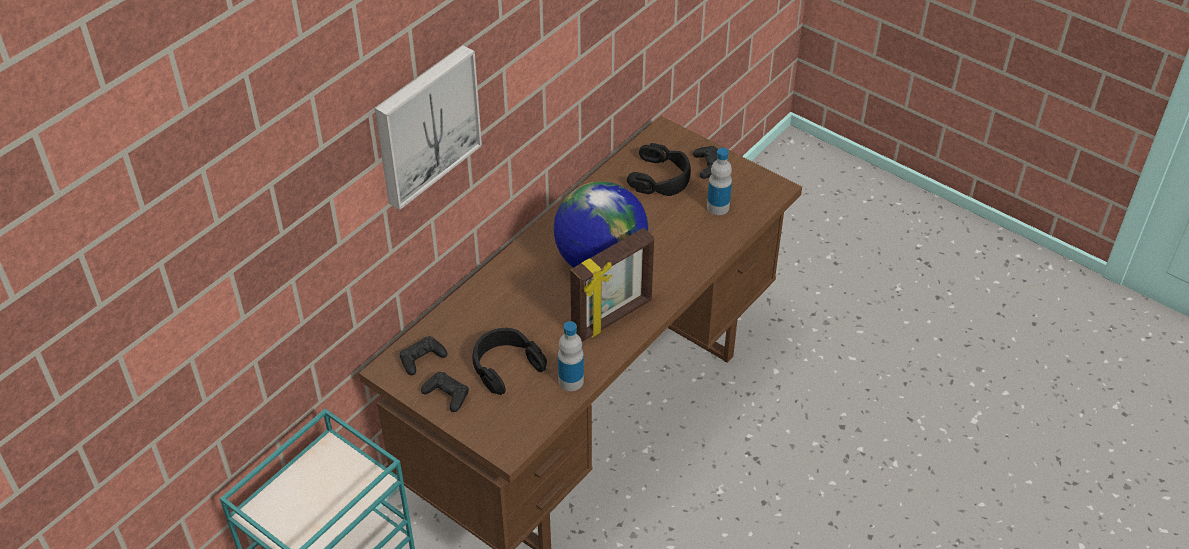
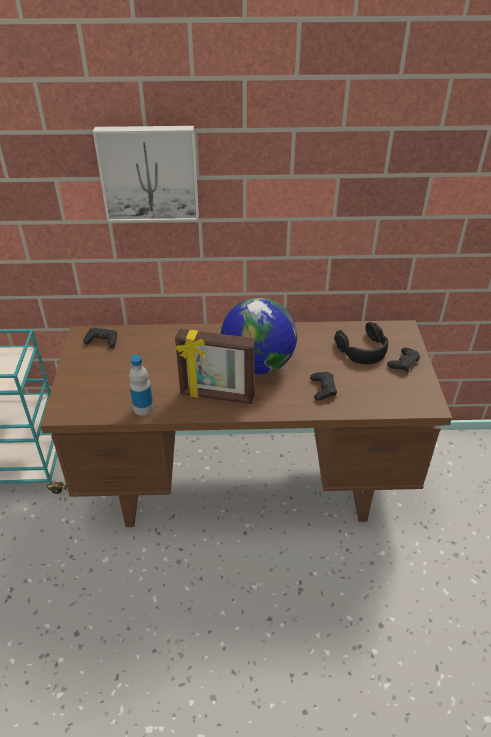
camera: 50 degrees right, 5 degrees down
black game controller [421,372,469,412] -> black game controller moved to [310,372,337,401]
black headphones [472,328,547,395] -> none
bottle [707,148,732,215] -> none

